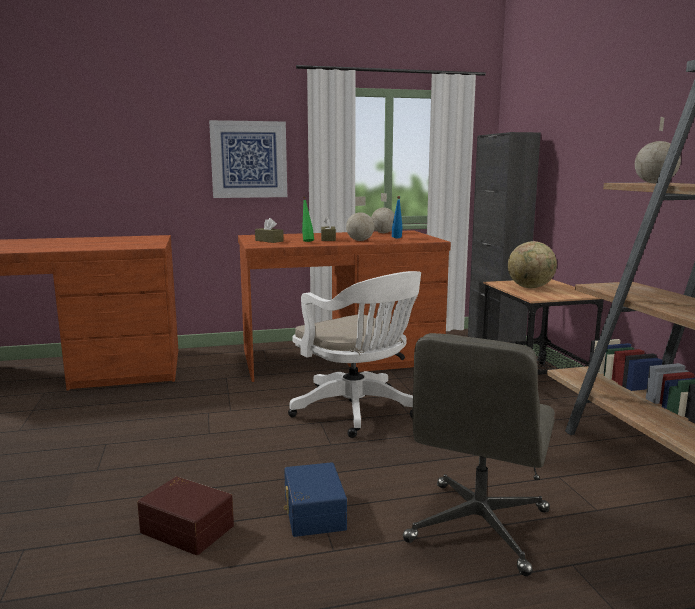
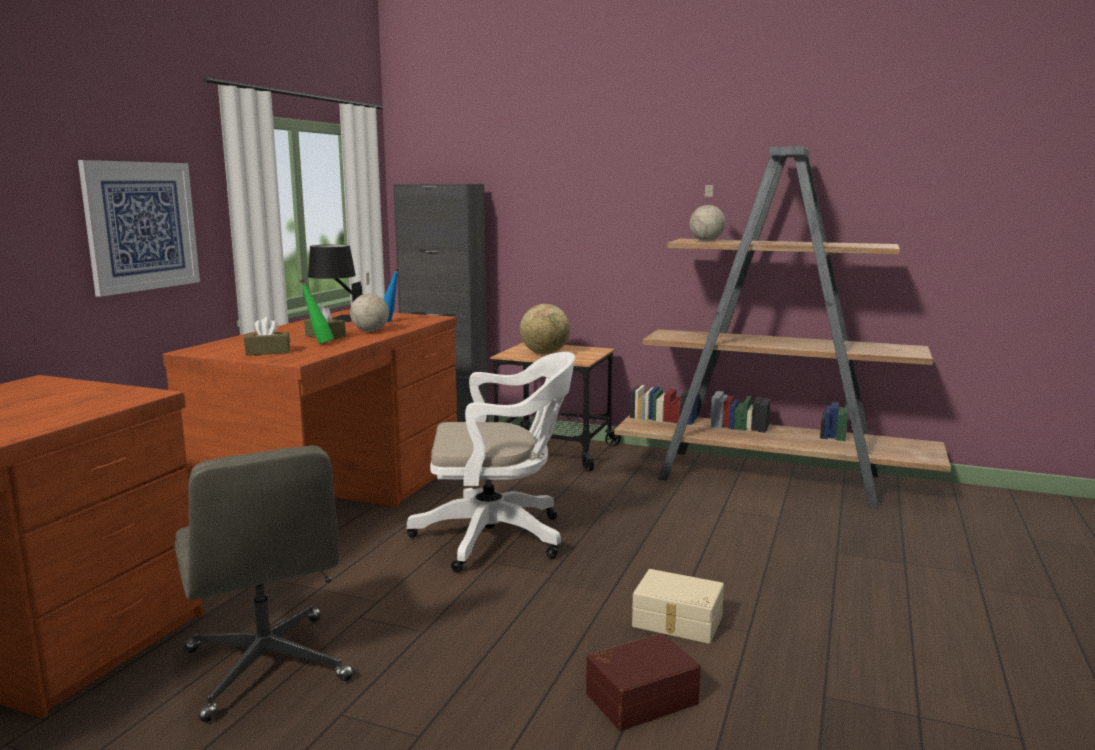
camera: 55 degrees left, 0 degrees up
blue storage box [284,462,347,537] -> beige storage box [632,569,724,644]
globe [371,193,395,233] -> black table lamp [308,244,362,322]
grey office chair [403,333,555,576] -> grey office chair moved to [174,445,353,722]

